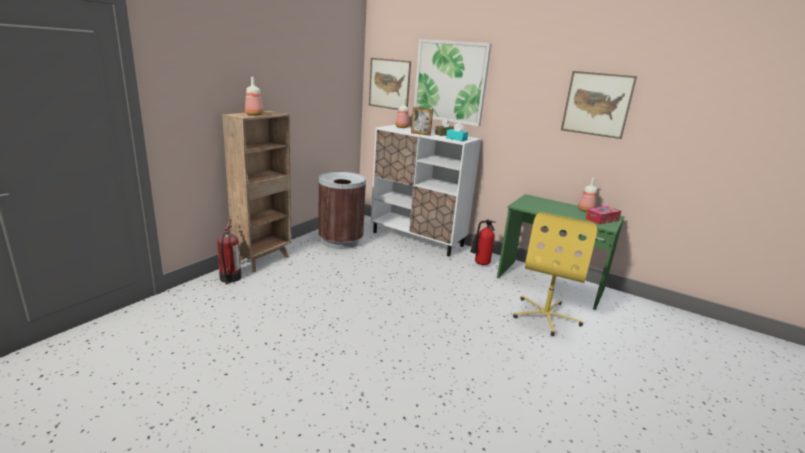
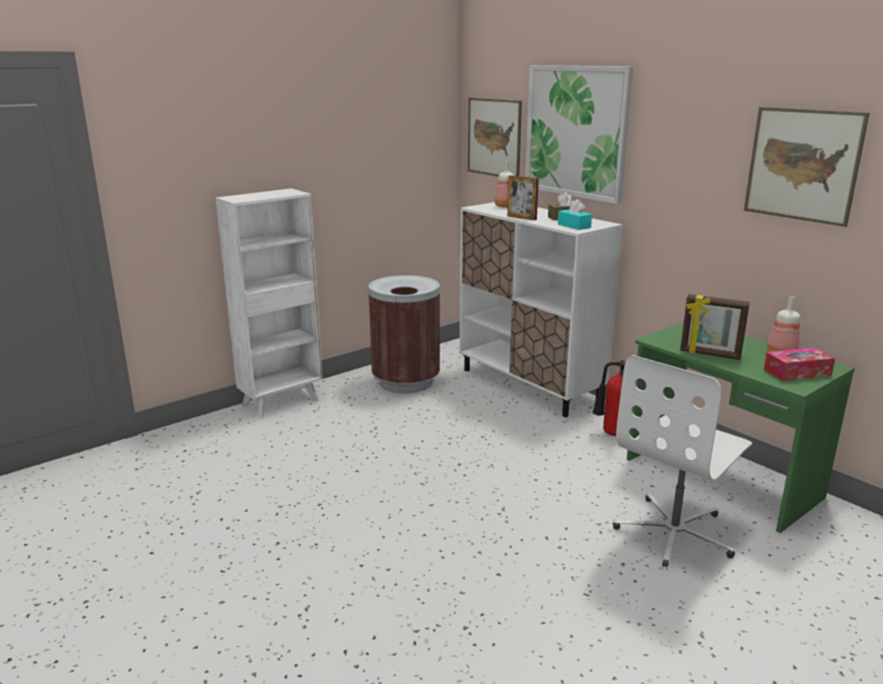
camera: 20 degrees right, 0 degrees up
fire extinguisher [217,219,241,284] -> none
brown bookcase [222,111,292,272] -> white bookcase [215,189,323,418]
bottle [245,77,264,116] -> none
yellow office chair [513,212,597,336] -> white office chair [613,355,752,567]
none -> picture frame [680,294,750,360]

